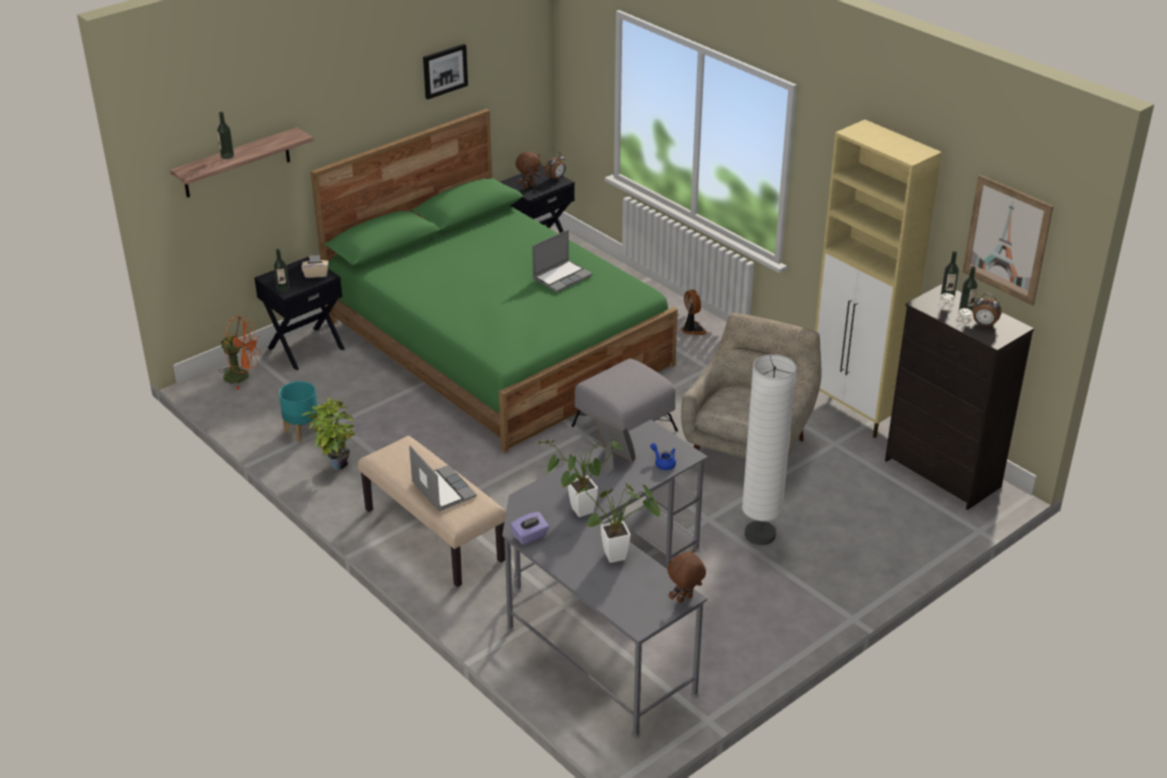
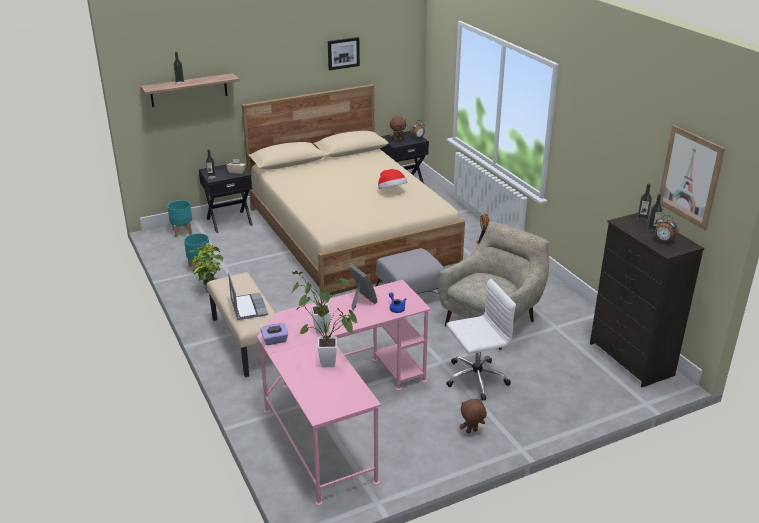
camera: 15 degrees right, 5 degrees down
orange fan [219,316,261,390] -> turquoise planter [167,200,192,237]
green bed [310,109,678,453] -> beige bed [242,84,465,295]
grey desk [502,420,708,738] -> pink desk [257,280,431,505]
laptop [532,229,593,292] -> hat [378,169,407,189]
brown plush toy [667,549,706,603] -> brown plush toy moved to [460,398,487,433]
white floor lamp [742,354,797,545] -> white office chair [446,279,516,401]
beige cabinet [815,120,942,438] -> none

